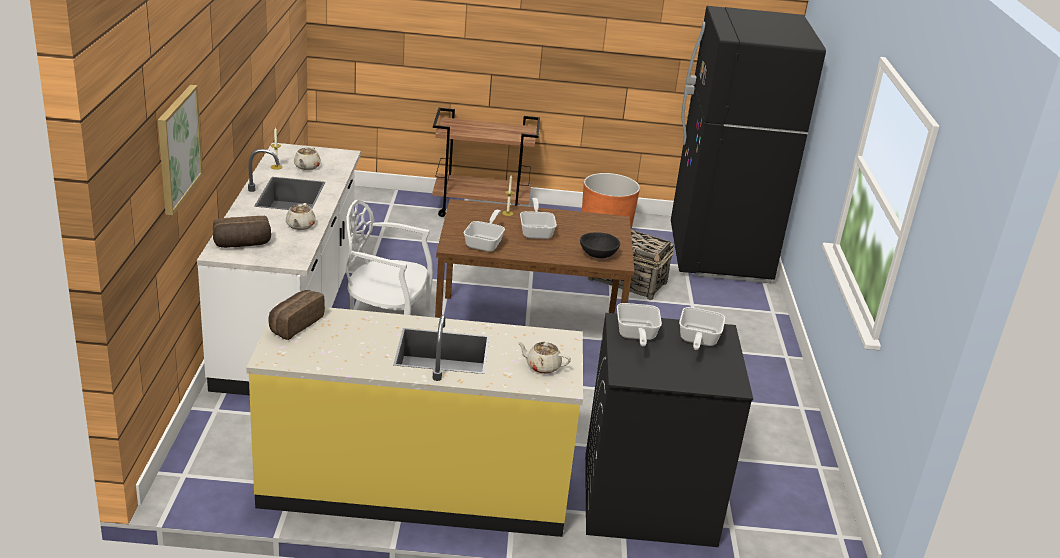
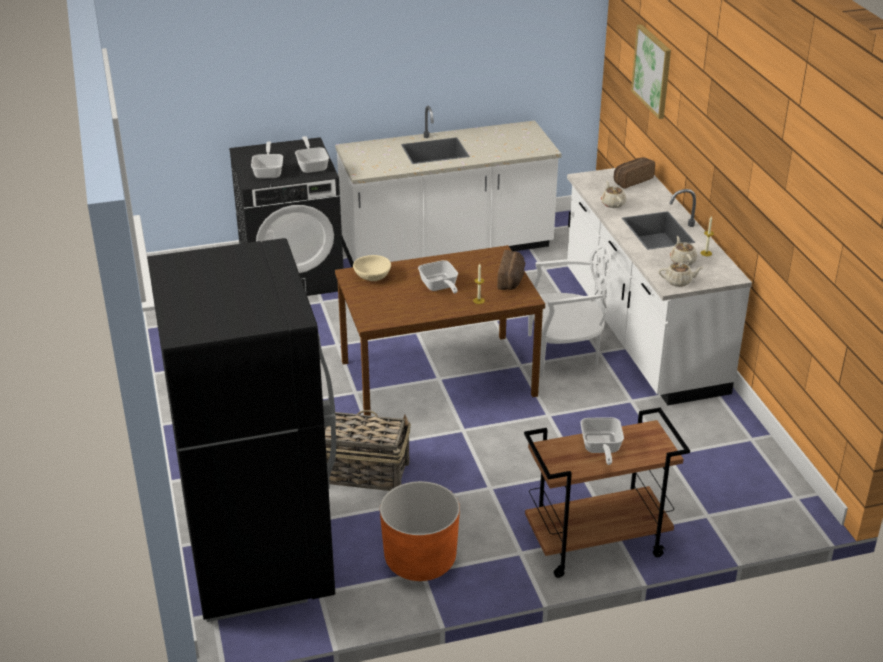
camera: 165 degrees right, 5 degrees up
yellow counter [246,303,583,537] -> white counter [335,106,562,267]
bread [268,290,325,340] -> bread moved to [497,250,526,290]
frying pan [464,210,505,252] -> frying pan moved to [580,417,624,465]
beige teapot [517,342,571,374] -> beige teapot moved to [659,262,703,287]
black bowl [580,232,620,258] -> beige bowl [353,255,391,281]

